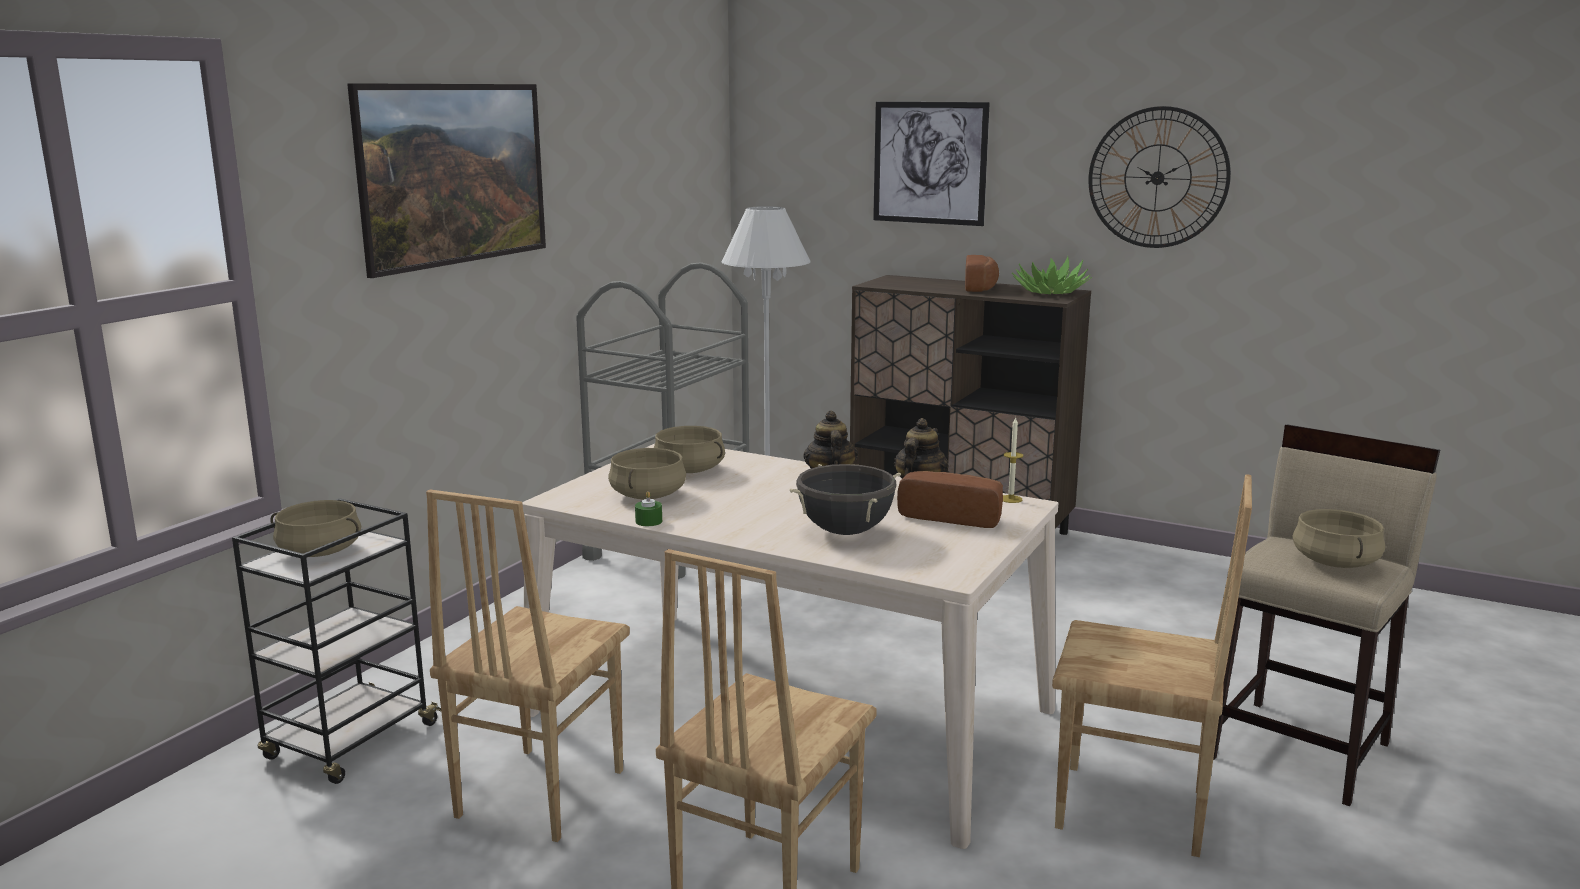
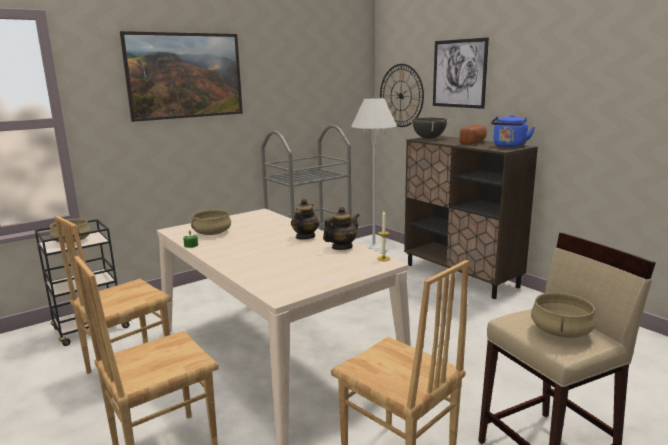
camera: 25 degrees right, 0 degrees up
beige cooking pot [654,426,725,473] -> none
black cooking pot [790,464,901,535] -> black cooking pot moved to [408,117,451,139]
bread [897,471,1003,528] -> none
potted plant [1012,256,1092,294] -> blue kettle [491,115,535,147]
wall clock [1088,106,1231,248] -> wall clock moved to [380,64,424,127]

